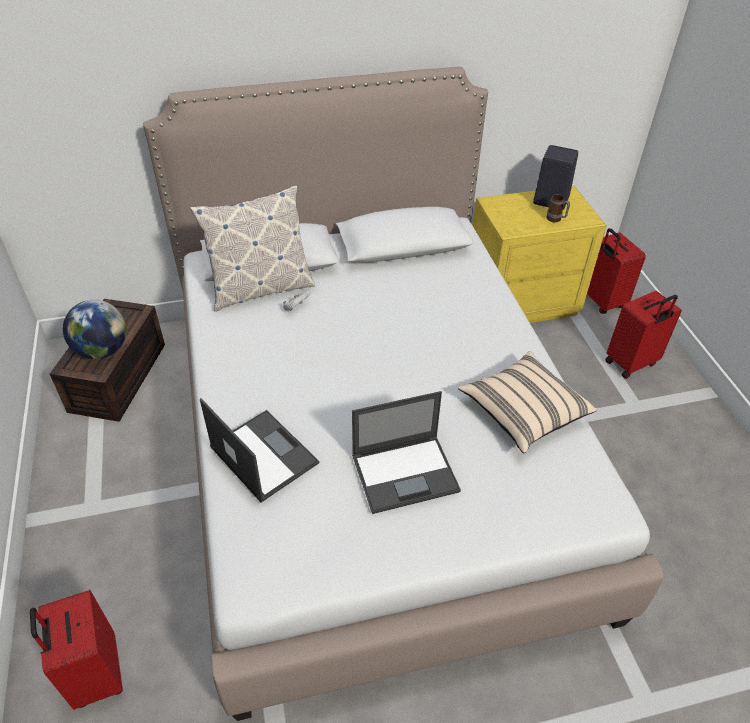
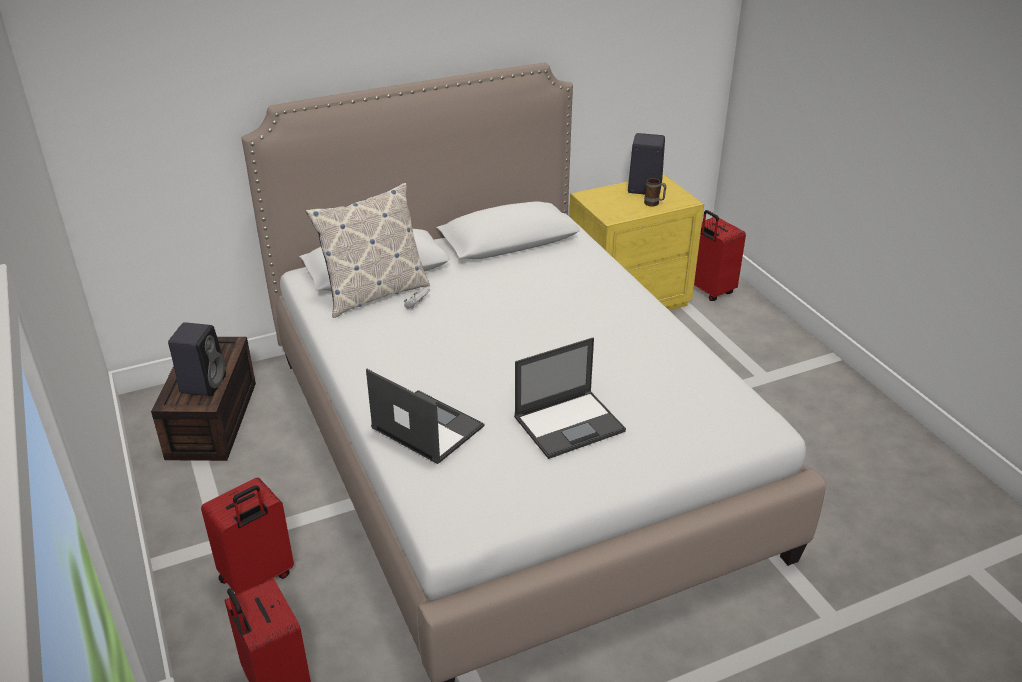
camera: 10 degrees left, 10 degrees down
globe [63,300,127,359] -> black speaker [168,322,226,396]
beige pillow [458,351,597,454] -> none
red suitcase [605,291,682,379] -> red suitcase moved to [201,477,294,595]

